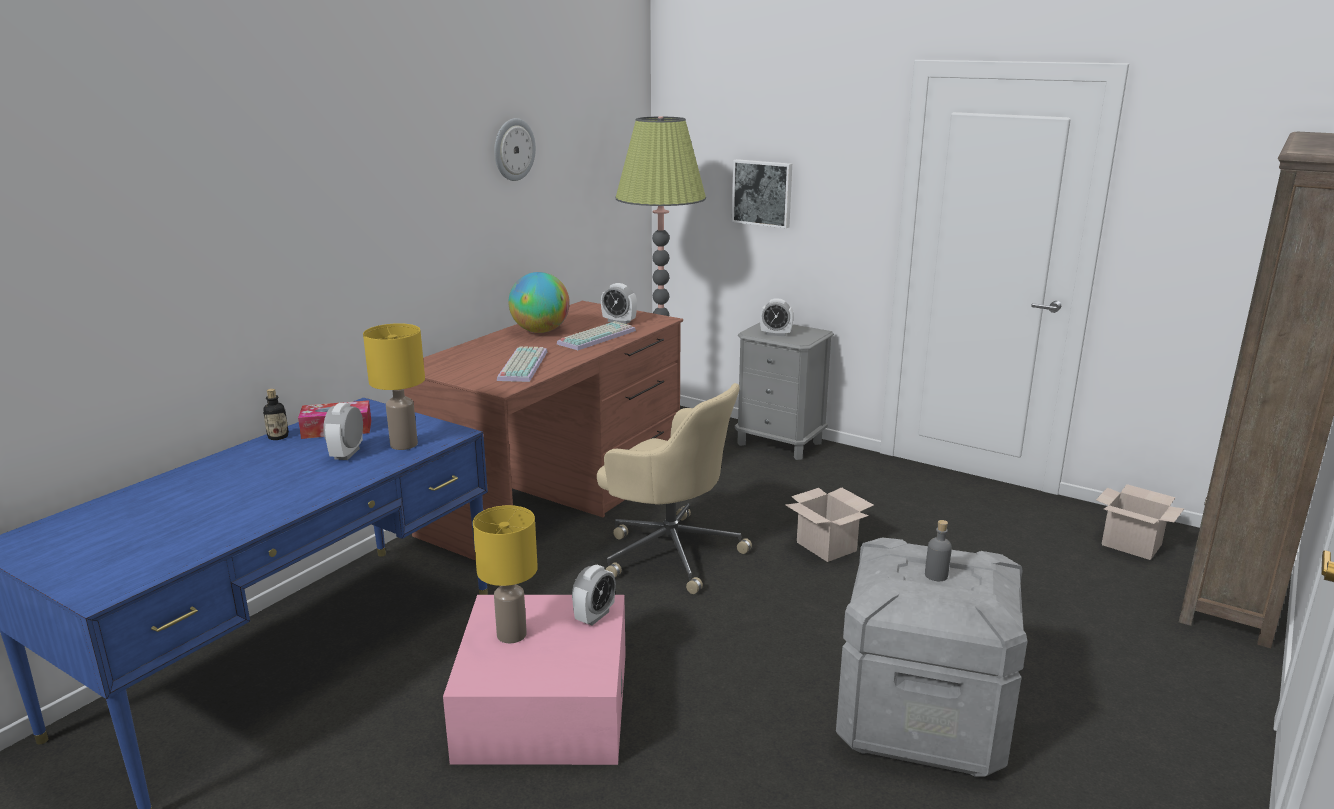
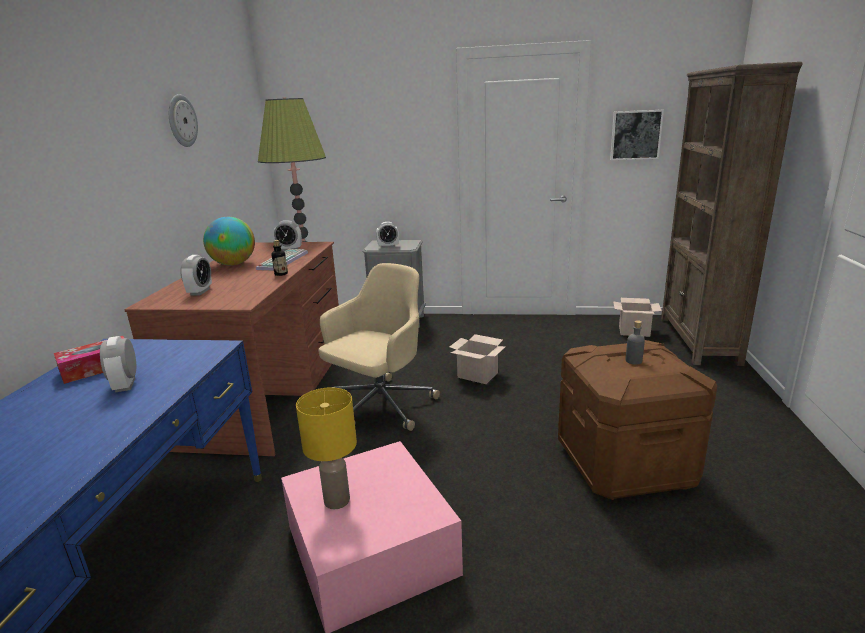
camera: 25 degrees left, 0 degrees up
bottle [263,389,289,440] -> bottle moved to [272,240,288,276]
yellow table lamp [363,323,425,450] -> none
keyboard [497,346,547,382] -> none
alarm clock [572,565,616,626] -> alarm clock moved to [180,255,212,295]
beige office chair [597,383,752,594] -> beige office chair turned 60 degrees counterclockwise [318,263,440,431]
picture [732,159,792,228] -> picture moved to [610,110,664,160]
grey storage box [836,537,1027,776] -> brown storage box [558,340,717,500]

